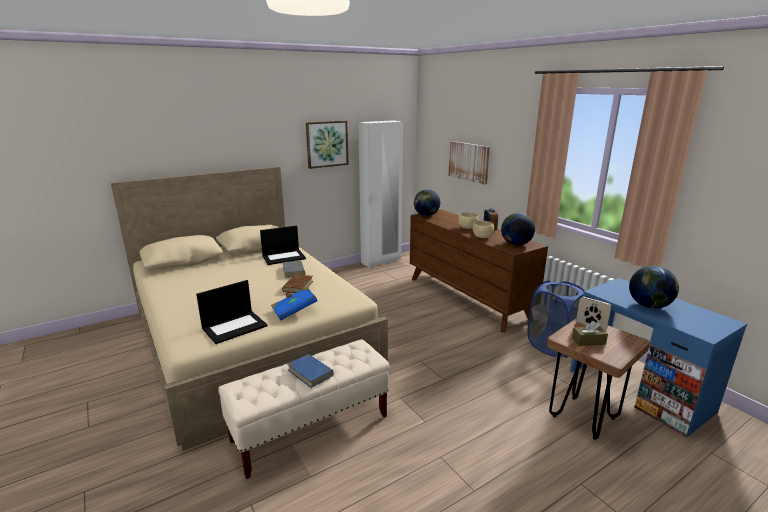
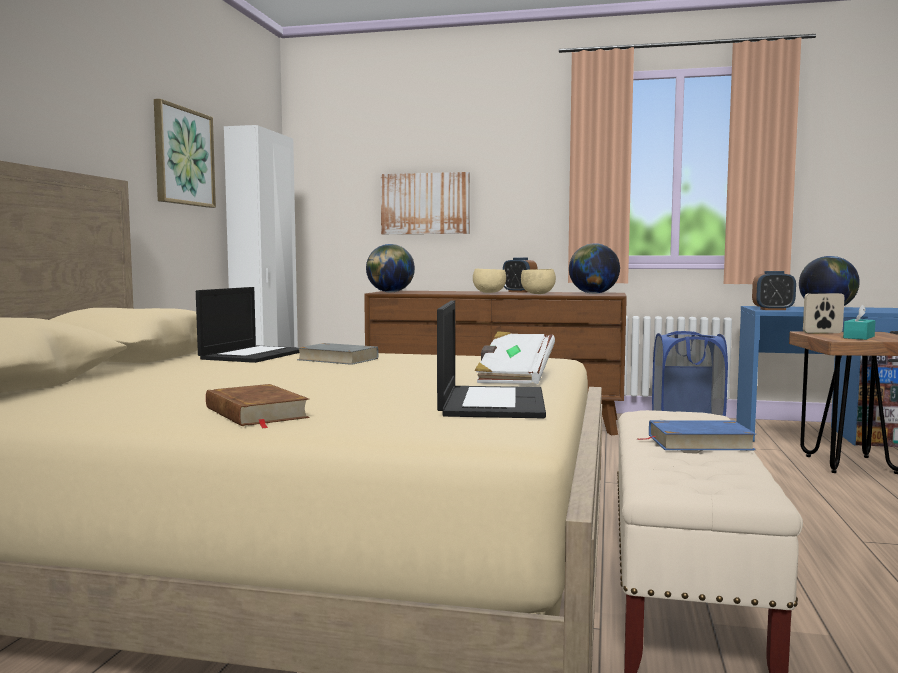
camera: 45 degrees left, 15 degrees down
blue book [271,287,317,320] -> white book [475,331,555,384]
brown book [282,274,313,295] -> brown book moved to [206,384,310,428]
brown tissue box [572,321,608,346] -> turquoise tissue box [843,305,876,340]
none -> alarm clock [752,271,796,310]

